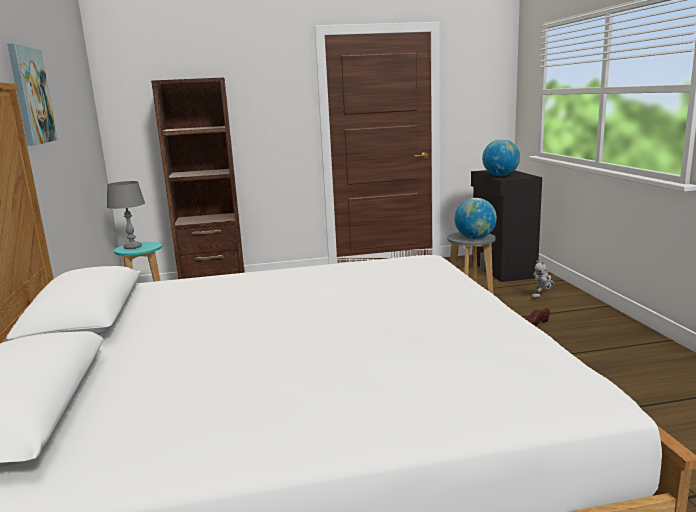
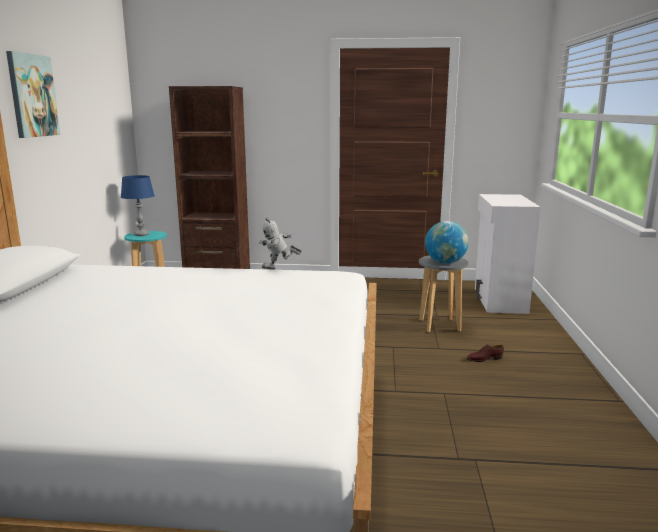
camera: 15 degrees right, 0 degrees up
grey table lamp [107,181,145,249] -> blue table lamp [121,175,155,236]
black cabinet [471,170,542,282] -> white cabinet [475,194,541,314]
globe [482,139,520,176] -> none
toy robot [531,261,556,298] -> toy robot moved to [259,217,302,270]

